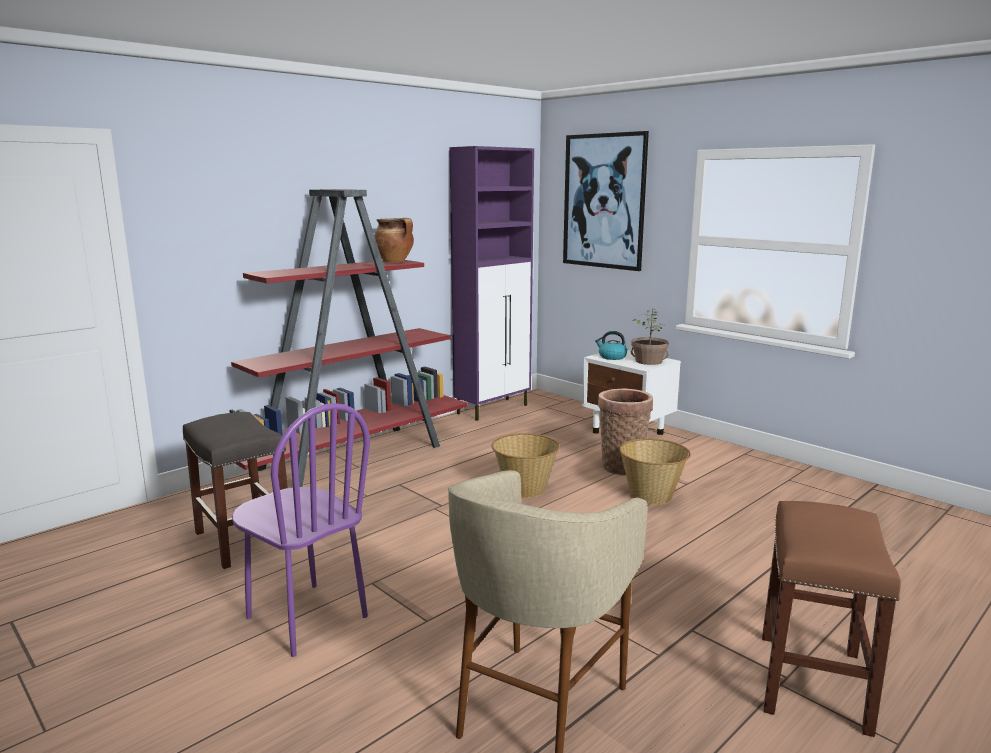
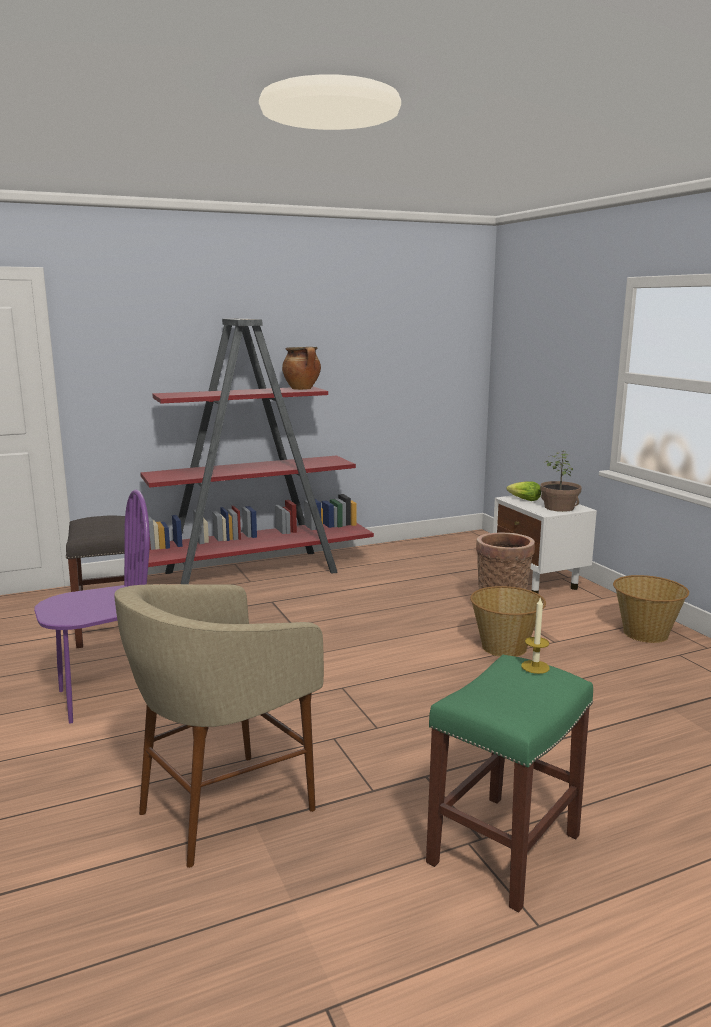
camera: 20 degrees right, 0 degrees up
purple chair [232,403,370,657] -> purple chair turned 90 degrees counterclockwise [34,490,150,724]
purple cabinet [449,146,534,421] -> none
basket [491,433,560,498] -> basket moved to [613,575,689,643]
picture [563,131,649,271] -> none
kettle [595,331,627,360] -> lettuce [506,481,541,501]
brown stool [762,501,901,737] -> green stool [426,655,593,912]
none -> candle [521,598,550,674]

